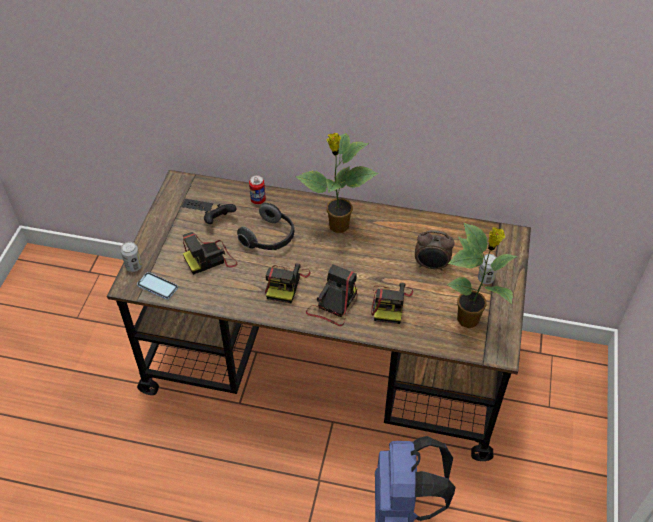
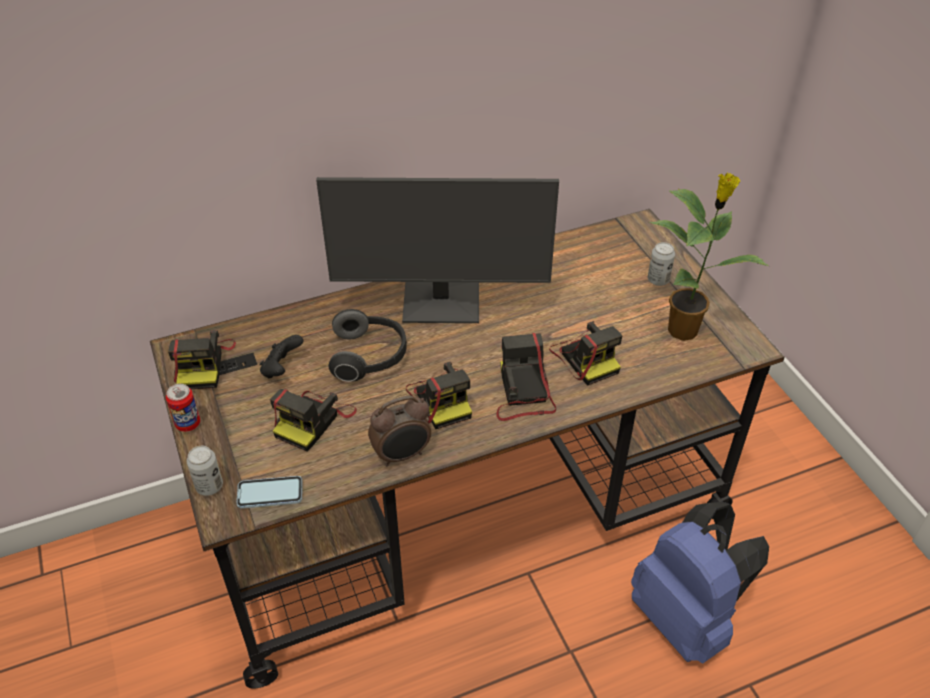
camera: 35 degrees left, 5 degrees down
can [249,175,266,204] -> can moved to [166,384,200,432]
potted plant [295,133,379,233] -> monitor [316,177,559,323]
alarm clock [415,230,455,271] -> alarm clock moved to [368,396,431,466]
none -> camera [168,330,236,389]

